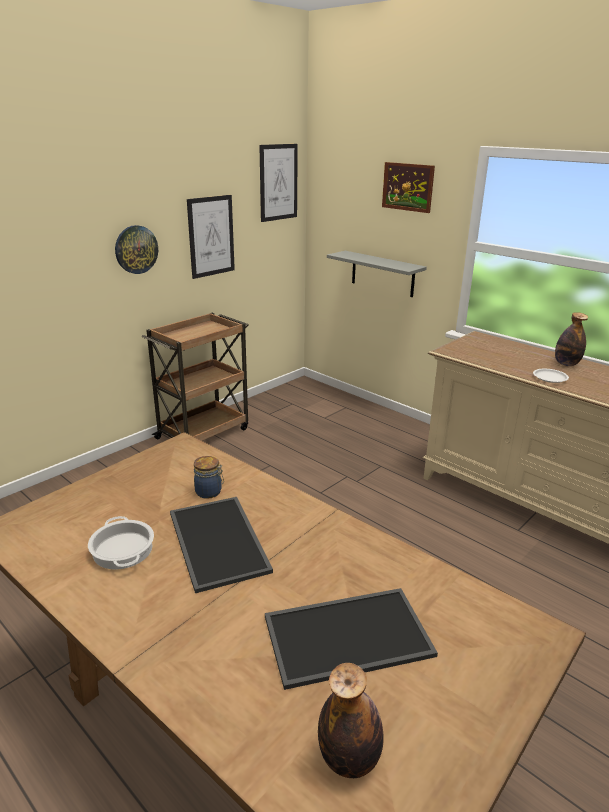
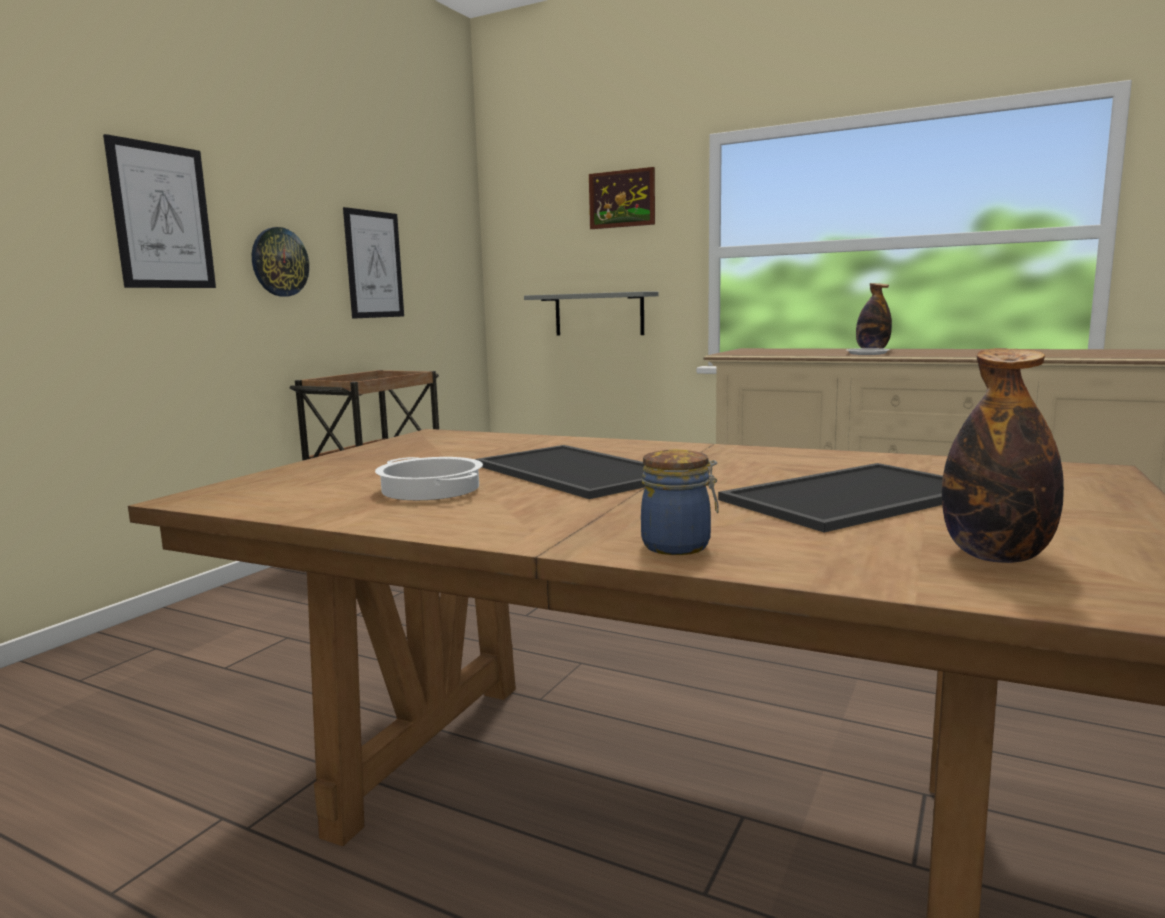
camera: 15 degrees left, 15 degrees down
jar [194,456,224,499] -> jar moved to [641,449,719,555]
picture [259,144,298,222] -> picture moved to [103,134,216,288]

